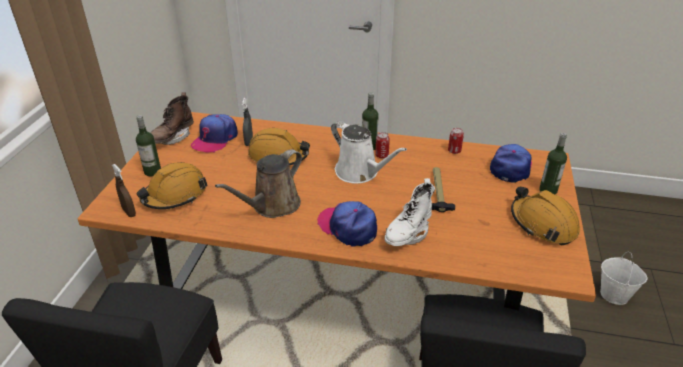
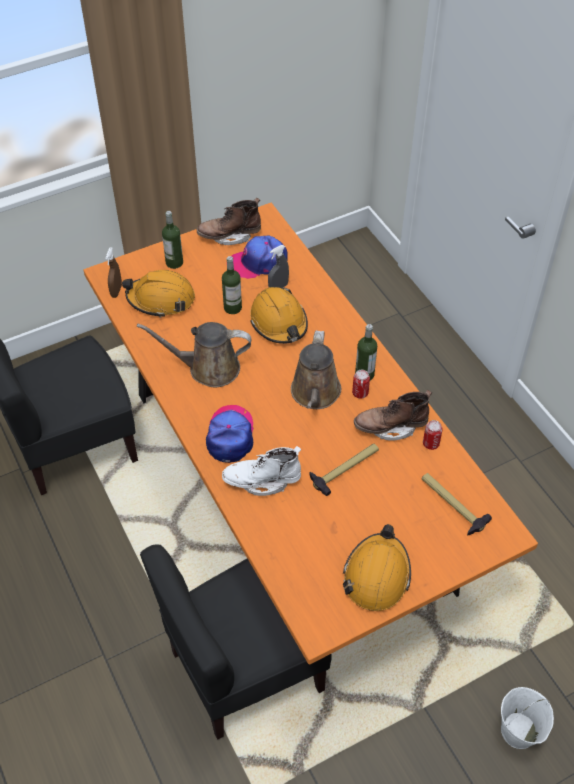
camera: 50 degrees right, 15 degrees up
white watering can [331,121,407,184] -> brown watering can [291,330,341,409]
cap [490,144,532,183] -> hammer [422,473,492,536]
bottle [539,133,567,195] -> bottle moved to [222,256,242,314]
none -> brown boot [354,390,432,441]

